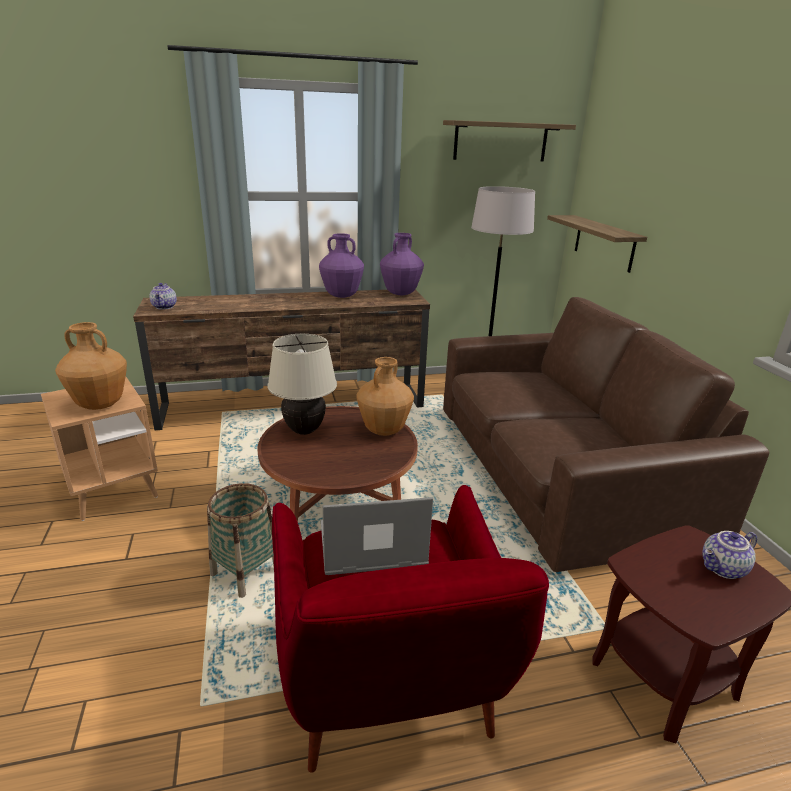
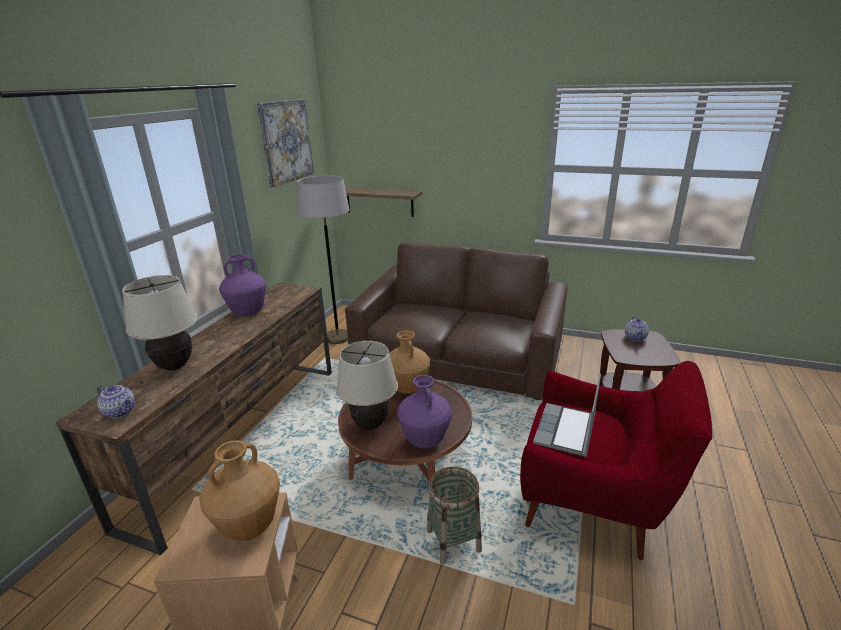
camera: 55 degrees left, 0 degrees up
purple vase [380,233,424,295] -> purple vase moved to [397,375,452,448]
shelf [443,120,576,161] -> picture [257,99,314,187]
none -> beige table lamp [122,275,198,371]

